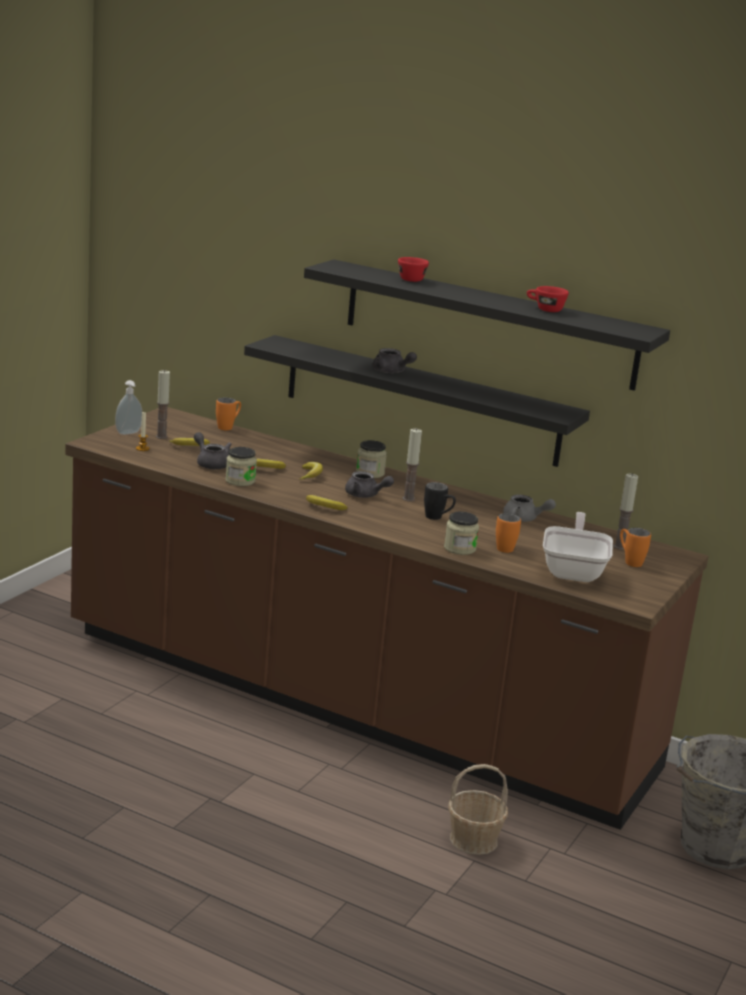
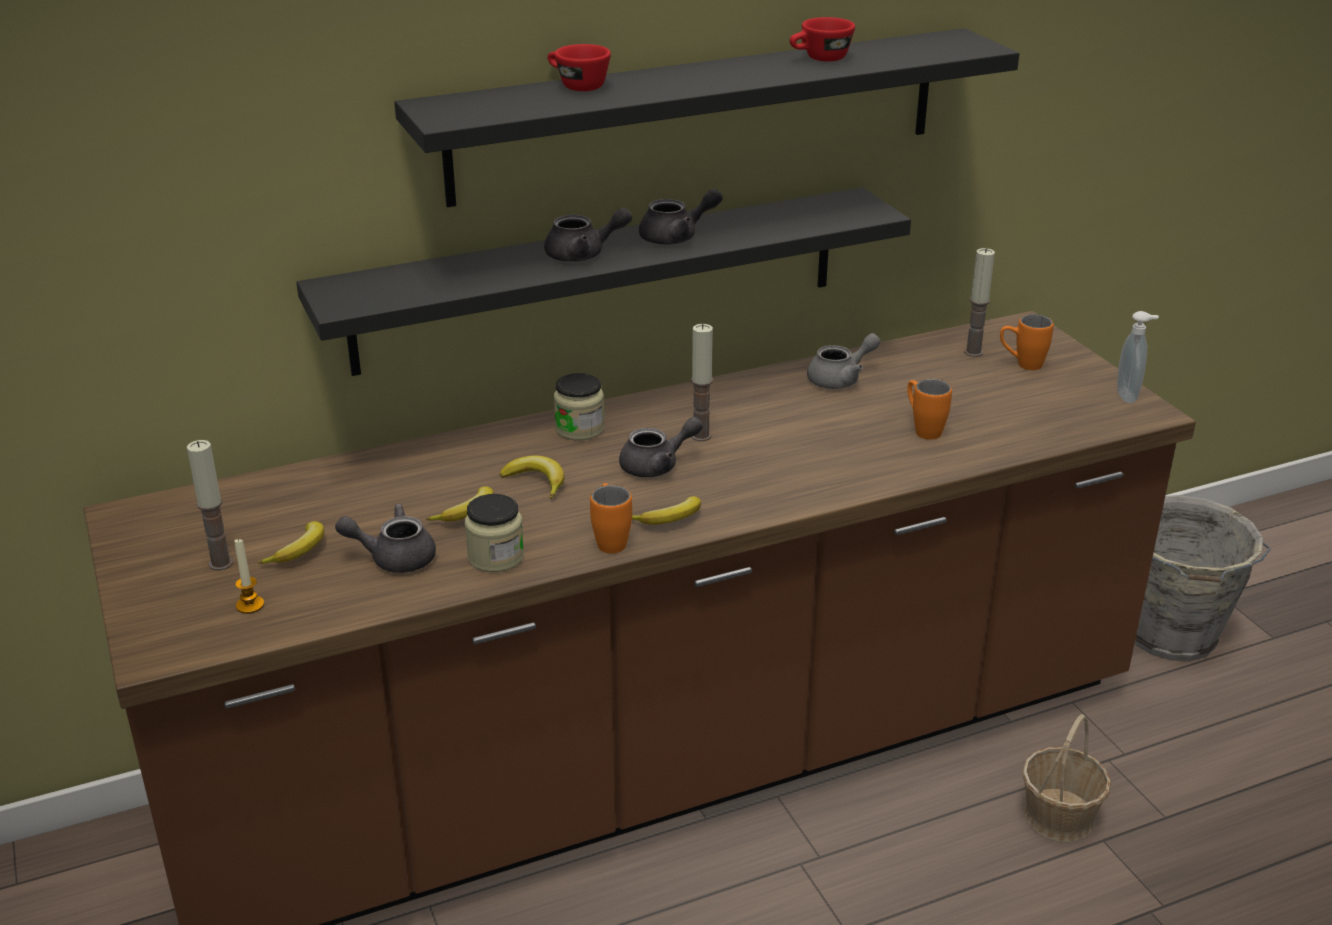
camera: 50 degrees left, 10 degrees up
soap dispenser [115,380,142,435] -> soap dispenser moved to [1117,311,1159,403]
orange mug [216,398,241,430] -> orange mug moved to [590,483,632,553]
black mug [424,482,456,520] -> none
jar [444,512,479,555] -> none
frying pan [543,512,613,582] -> none
none -> grey teapot [639,188,723,245]

